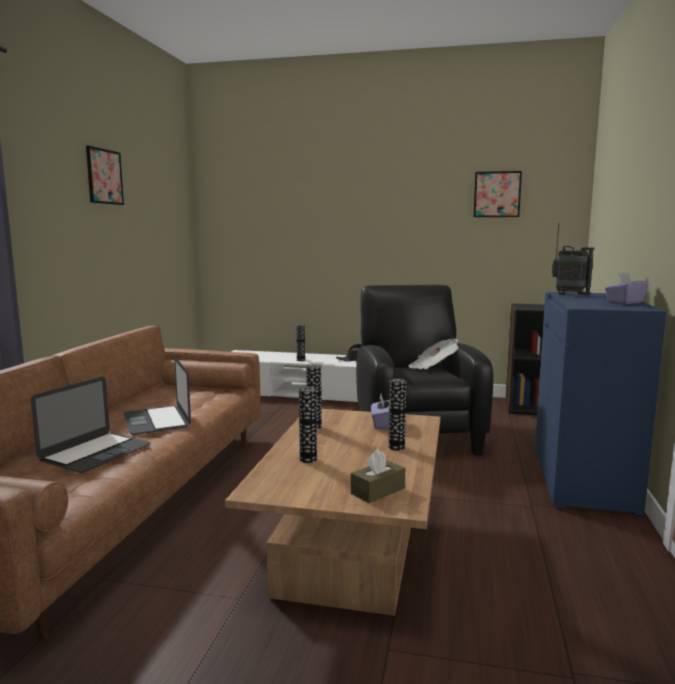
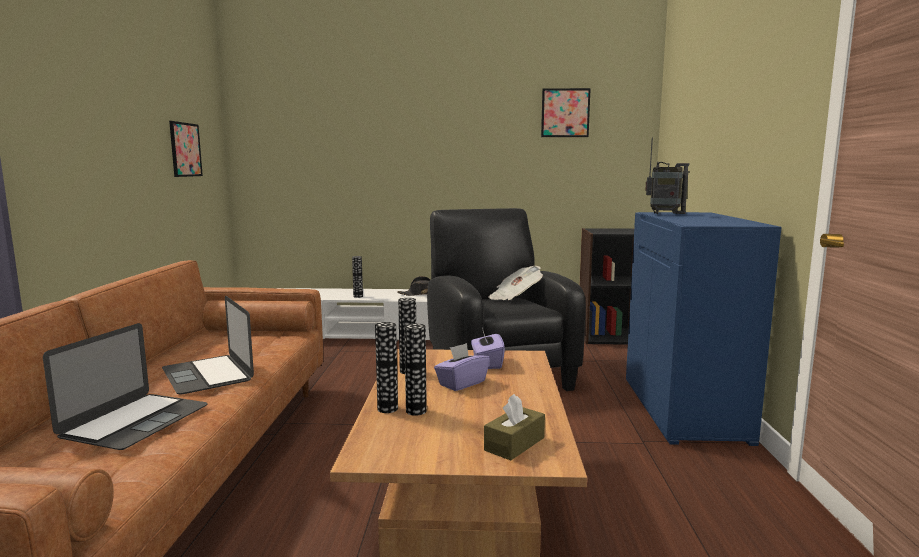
camera: 10 degrees left, 0 degrees up
picture [86,145,124,205] -> picture moved to [169,121,203,177]
vase [389,379,406,451] -> vase moved to [375,322,398,413]
purple tissue box [605,273,648,305] -> purple tissue box moved to [434,343,490,391]

